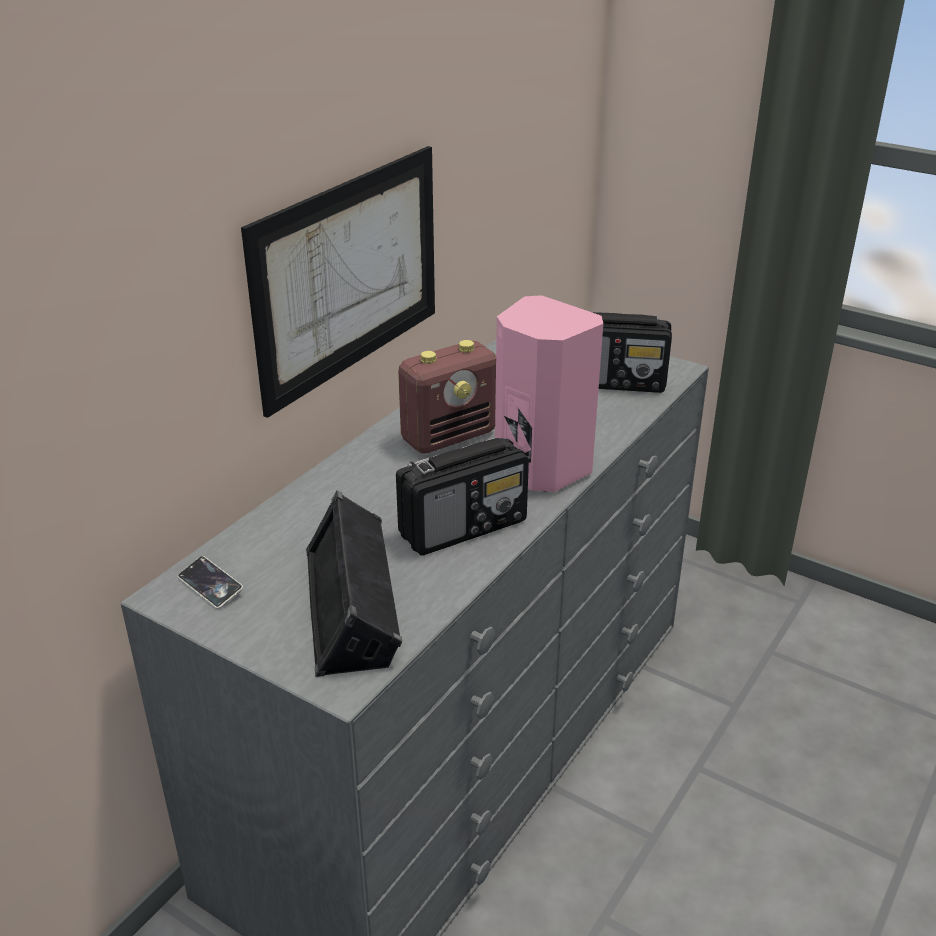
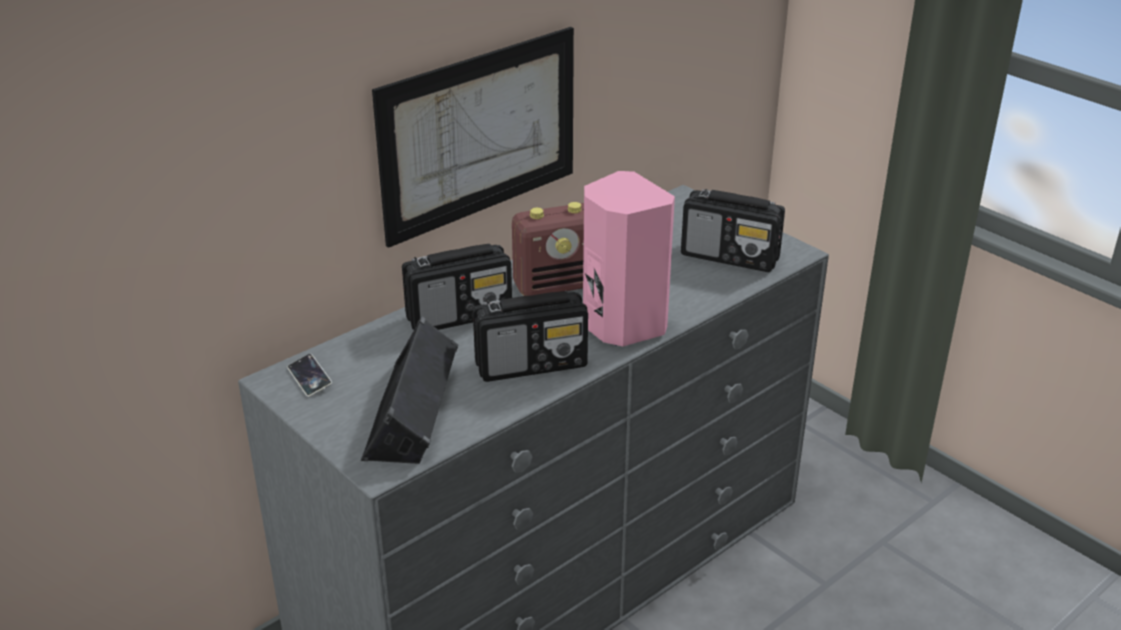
camera: 15 degrees right, 0 degrees up
none -> radio [402,244,512,330]

